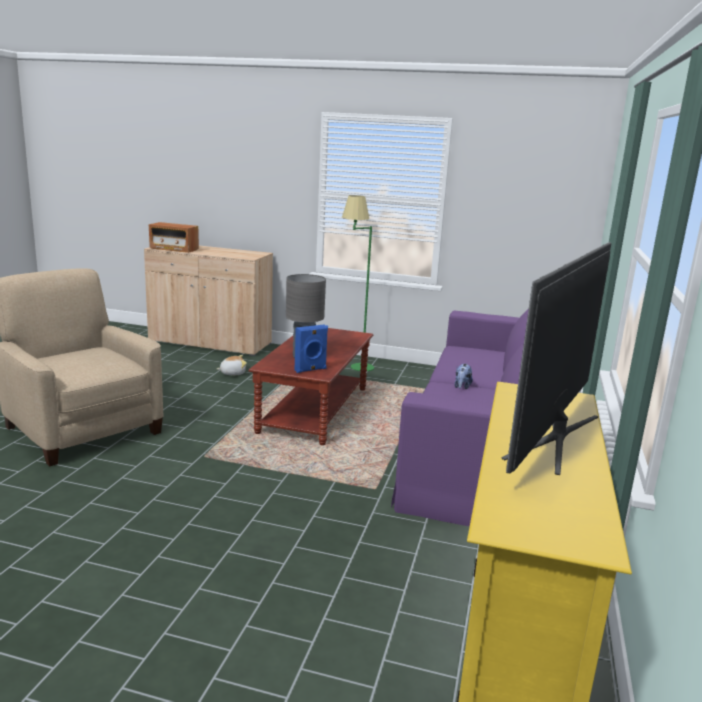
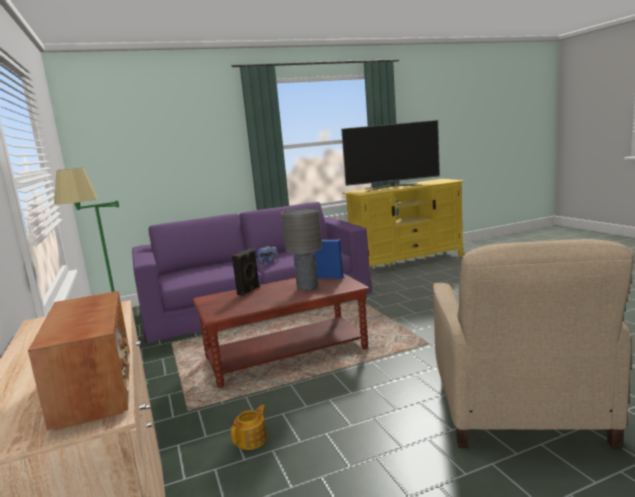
camera: 125 degrees left, 5 degrees down
plush toy [217,355,247,375] -> teapot [231,405,267,450]
none -> black speaker [232,248,260,296]

